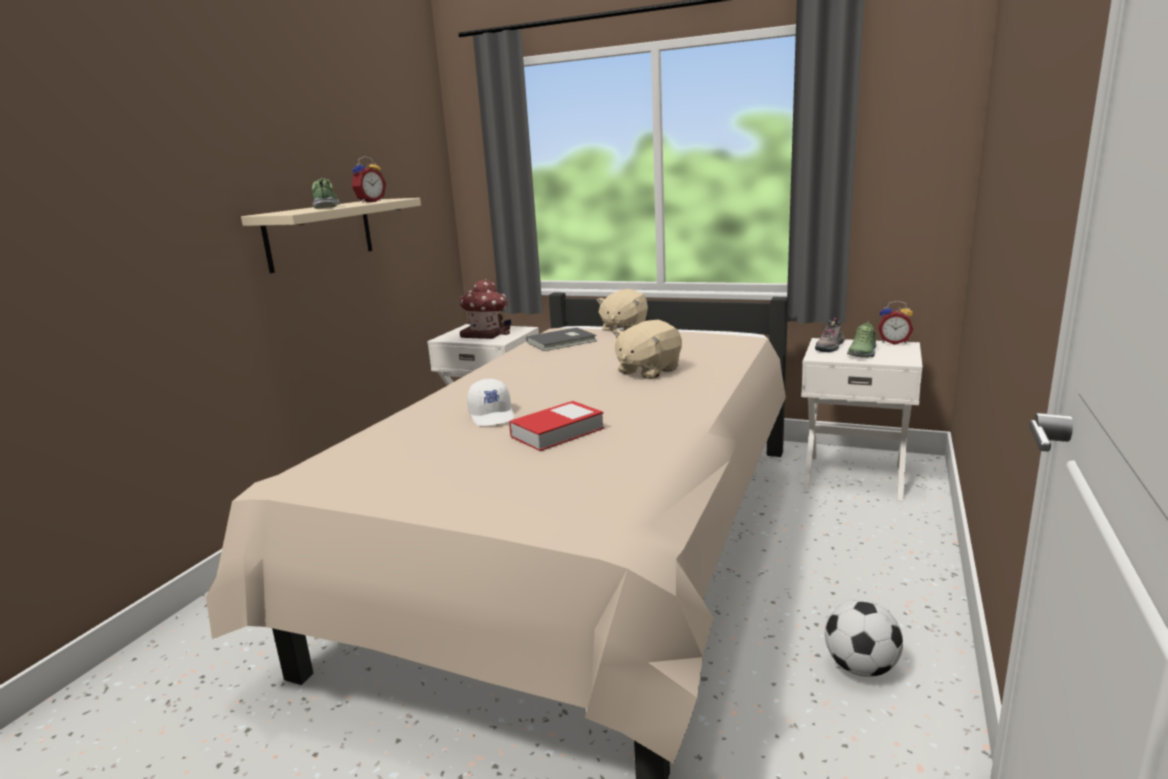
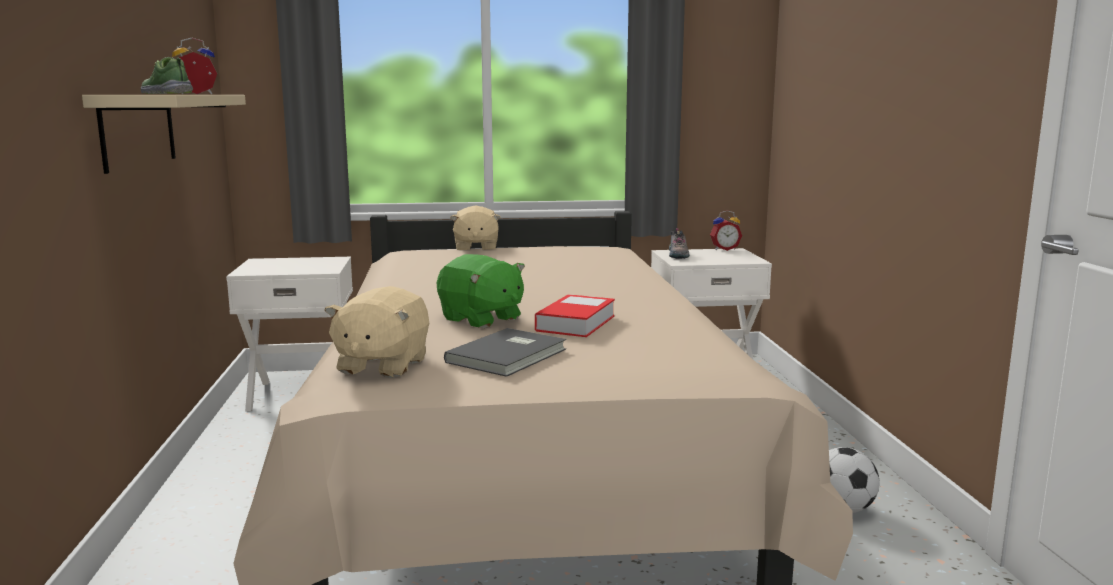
camera: 30 degrees left, 5 degrees down
alarm clock [352,156,386,203] -> alarm clock turned 120 degrees counterclockwise [172,38,217,94]
toy house [460,279,511,339] -> none
white cap [467,379,515,426] -> green plush toy [437,254,525,328]
grey book [526,327,597,351] -> grey book moved to [444,328,566,377]
beige plush toy [613,320,682,379] -> beige plush toy moved to [324,286,429,378]
shoe [847,321,876,358] -> none

